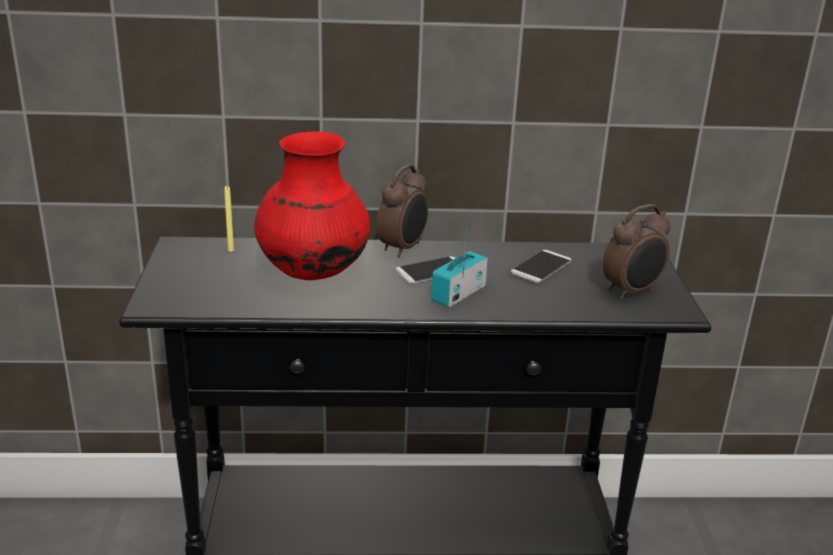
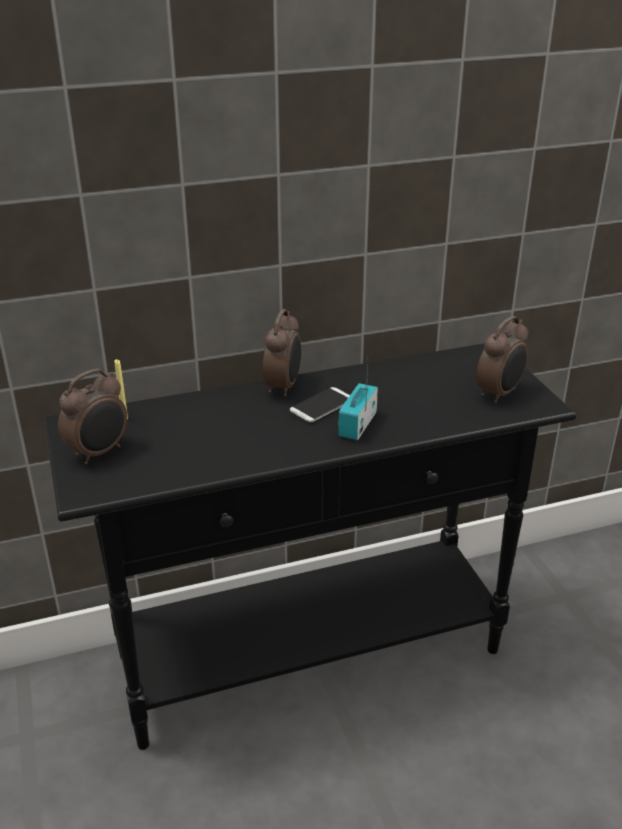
camera: 15 degrees left, 5 degrees up
red vase [254,131,371,280] -> none
phone [511,250,571,283] -> none
none -> alarm clock [58,369,127,464]

